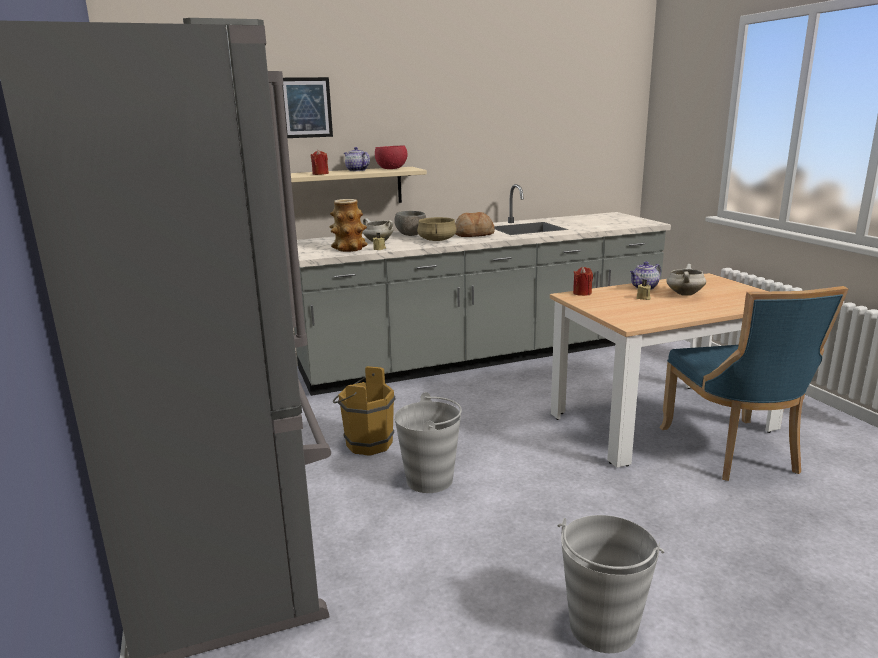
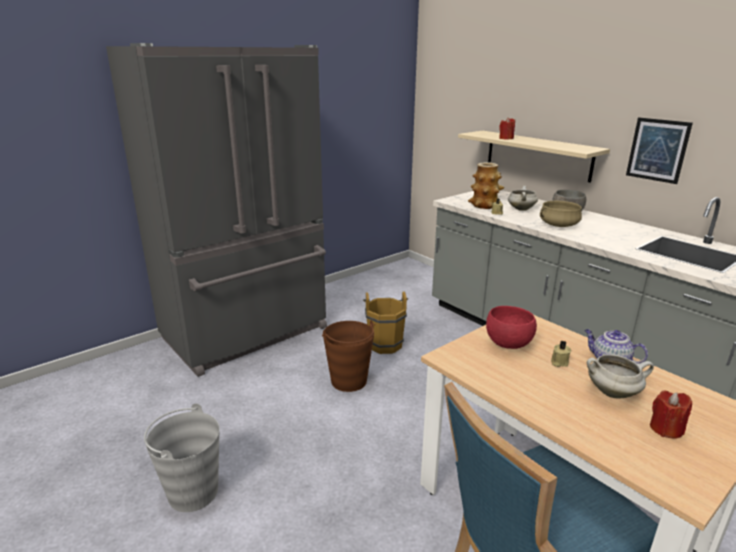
camera: 70 degrees right, 5 degrees up
picture [282,77,333,138] -> picture moved to [626,117,693,184]
teapot [344,147,370,171] -> none
red bowl [375,145,408,169] -> red bowl moved to [486,306,537,349]
grey bucket [395,392,462,493] -> brown bucket [322,321,375,392]
bread [455,212,495,237] -> none
red candle [573,267,593,296] -> red candle moved to [650,391,692,438]

